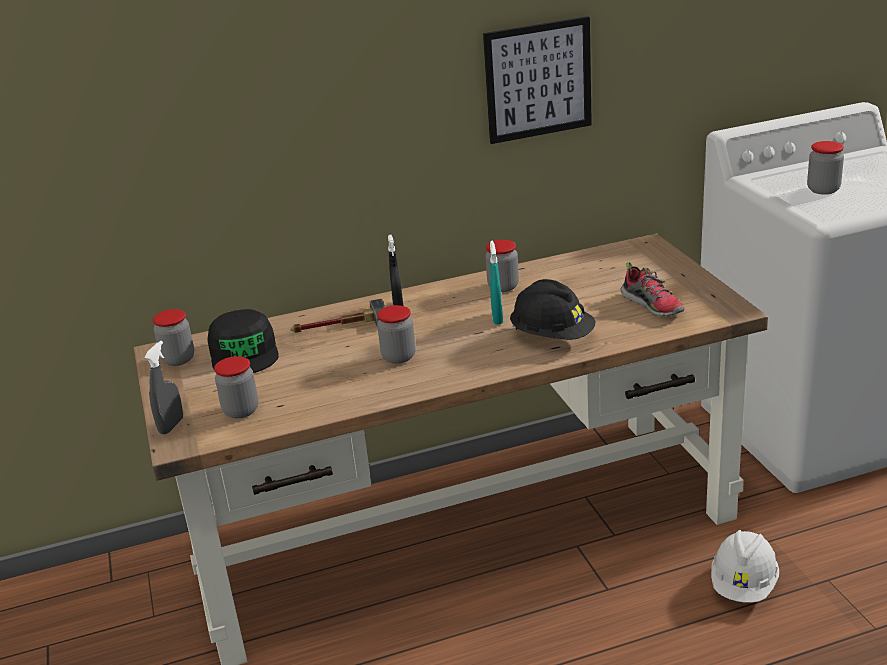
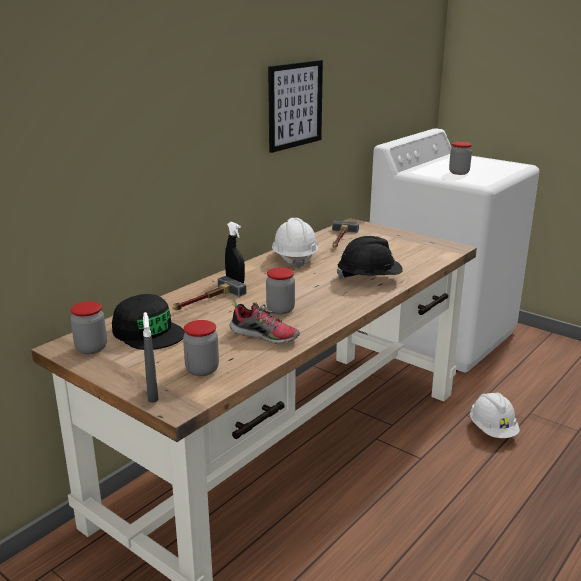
camera: 35 degrees left, 5 degrees down
jar [485,240,519,292] -> white hard hat [272,218,319,269]
turquoise spray bottle [490,241,503,325] -> none
shoe [621,262,685,317] -> shoe moved to [230,301,300,344]
none -> hammer [332,221,359,247]

